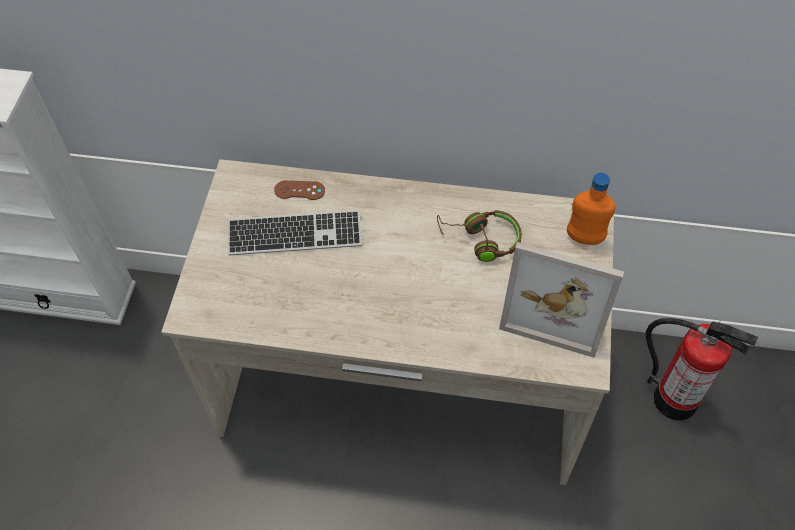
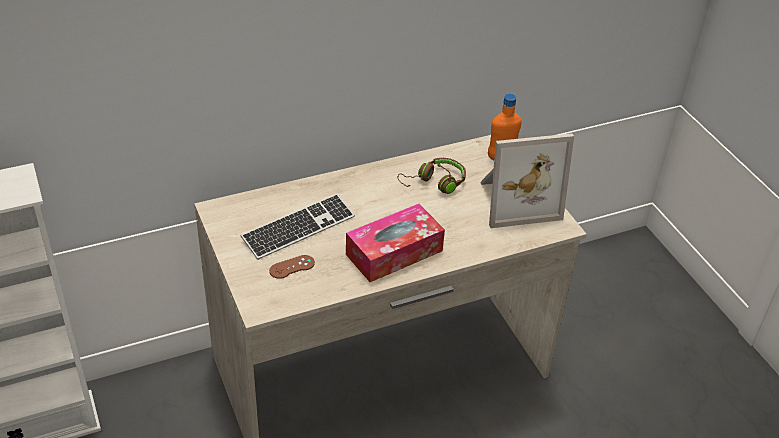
camera: 35 degrees left, 15 degrees down
brown game controller [274,180,325,200] -> brown game controller moved to [269,255,315,279]
fire extinguisher [646,318,758,420] -> none
none -> tissue box [346,204,445,282]

